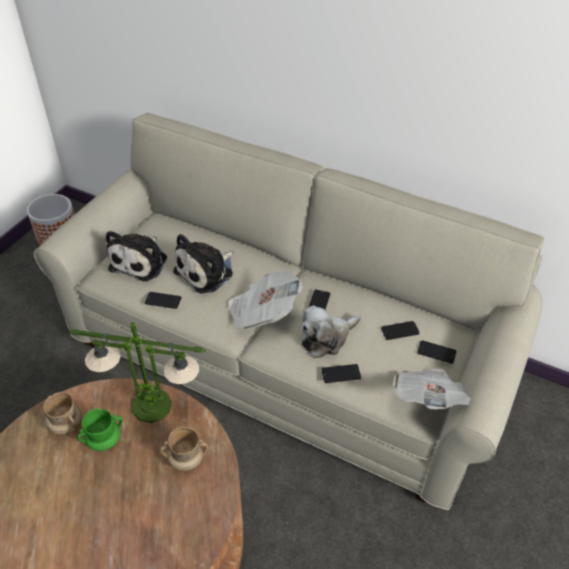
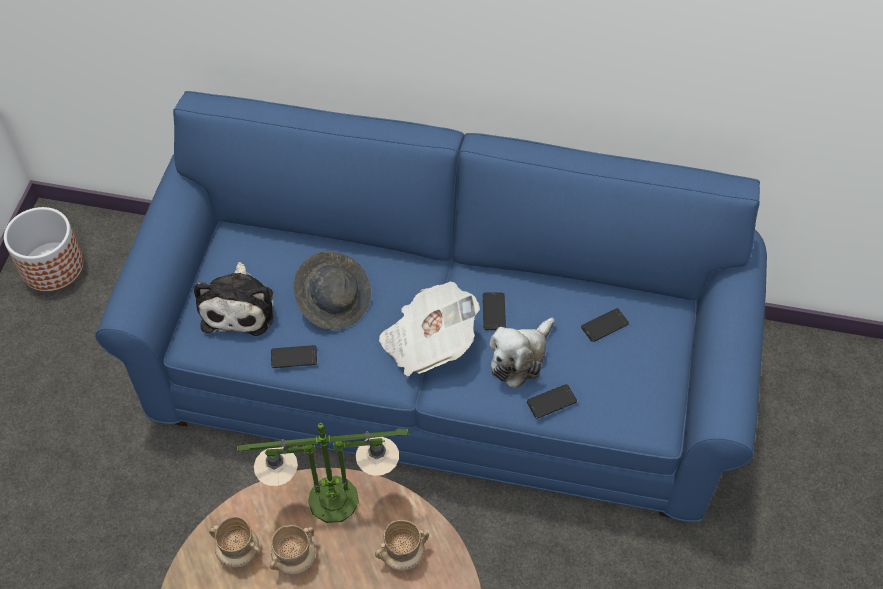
camera: 15 degrees left, 10 degrees up
beige sofa [34,113,545,510] -> blue sofa [95,91,767,522]
green mug [77,408,123,451] -> beige mug [270,525,316,575]
plush toy [173,234,233,294] -> grey hat [294,252,371,330]
newspaper [392,368,471,409] -> none
phone [417,340,456,364] -> none

